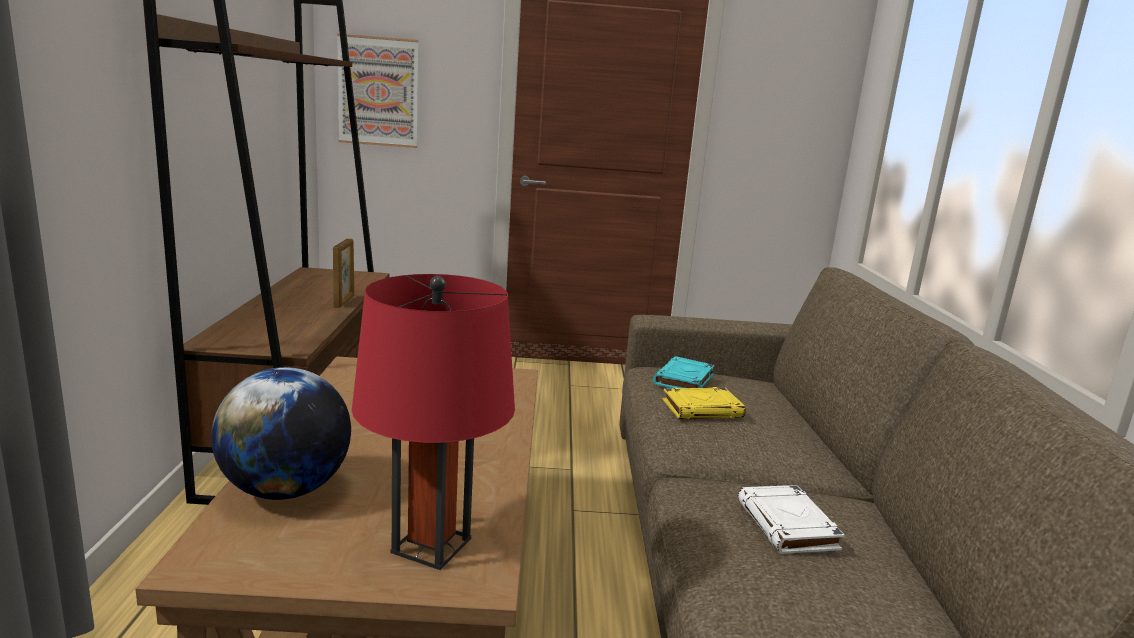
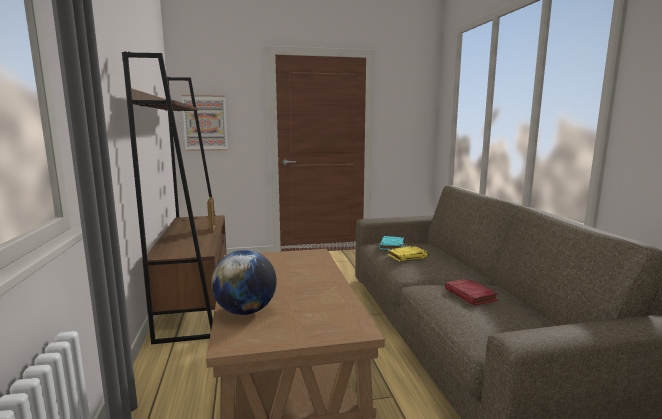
camera: 10 degrees left, 5 degrees down
red table lamp [351,274,515,570] -> none
white book [738,485,845,554] -> red book [445,278,498,306]

